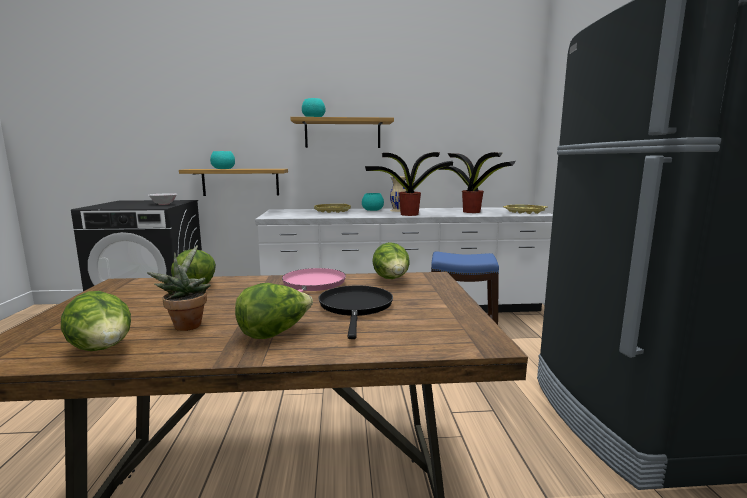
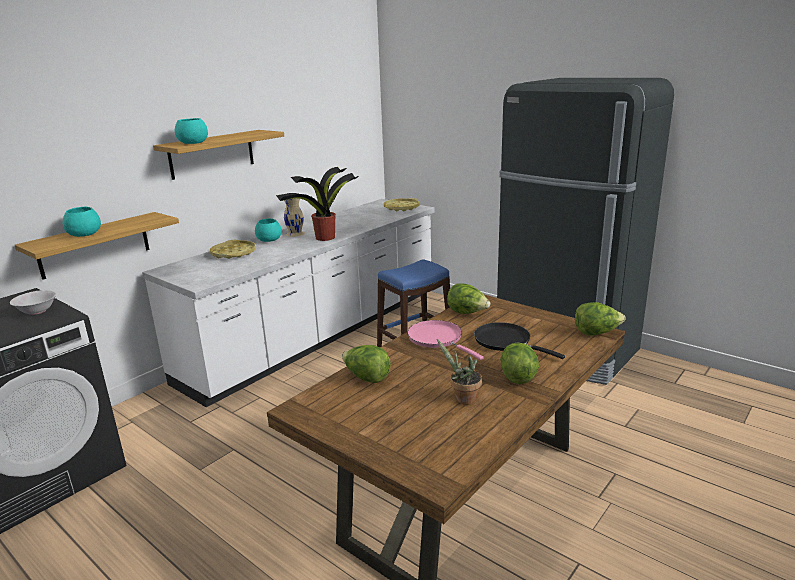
camera: 45 degrees left, 10 degrees up
lettuce [61,291,131,351] -> lettuce moved to [575,302,626,335]
potted plant [439,152,516,213] -> none

